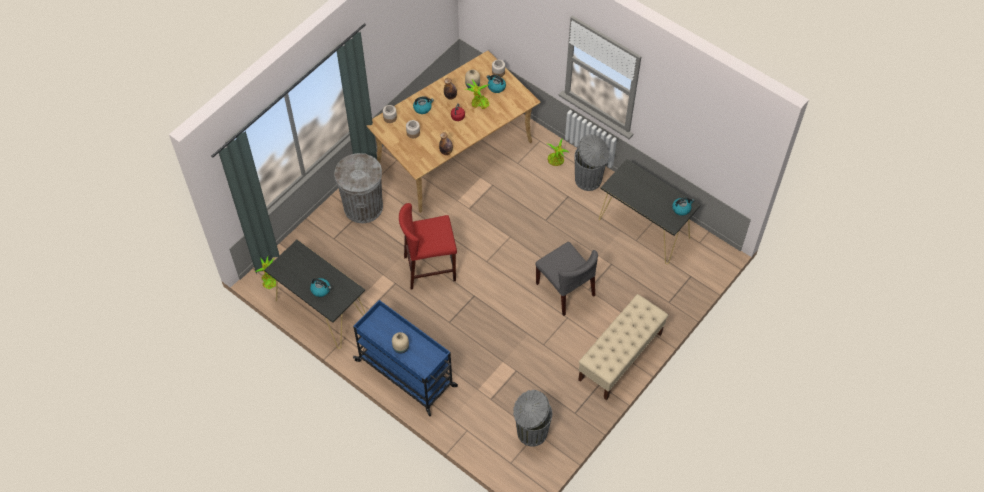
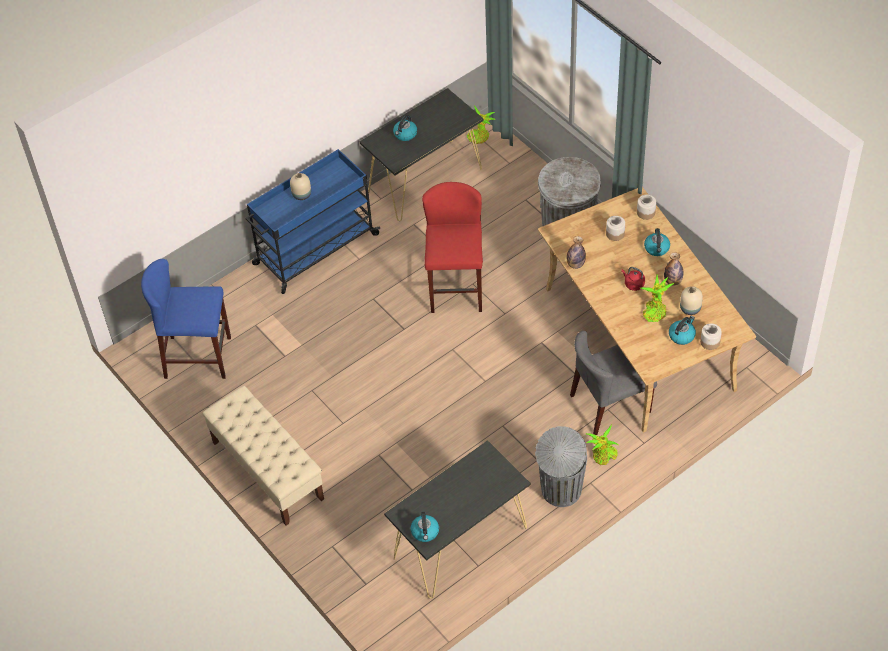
camera: 105 degrees right, 5 degrees down
grey trash can [513,390,552,447] -> blue stool [141,259,231,379]
grey chair [535,242,598,316] -> grey chair moved to [570,331,657,435]

